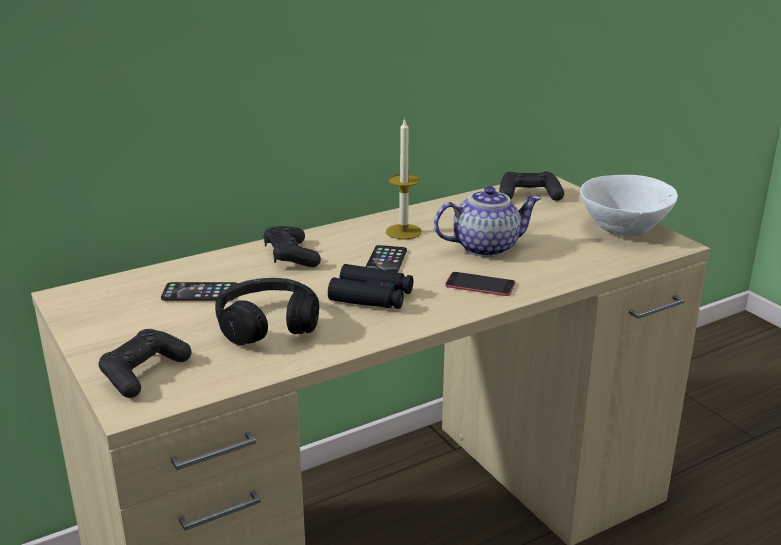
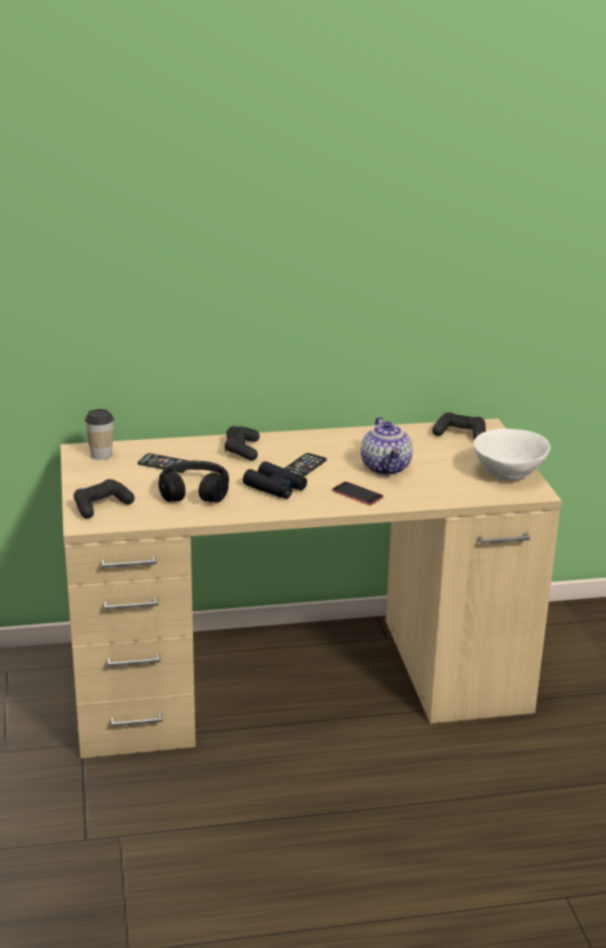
camera: 20 degrees right, 0 degrees up
candle [386,118,422,240] -> none
teapot [434,186,541,257] -> teapot turned 75 degrees clockwise [361,417,413,476]
none -> cup [85,409,114,460]

